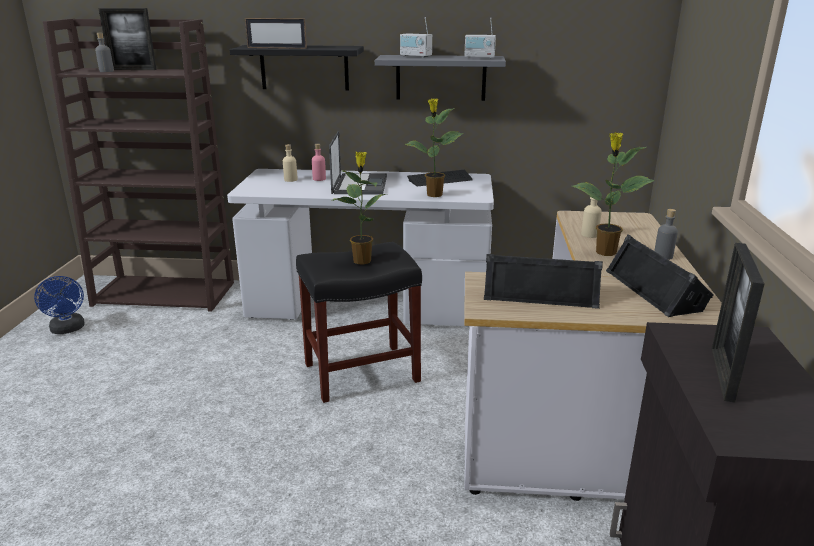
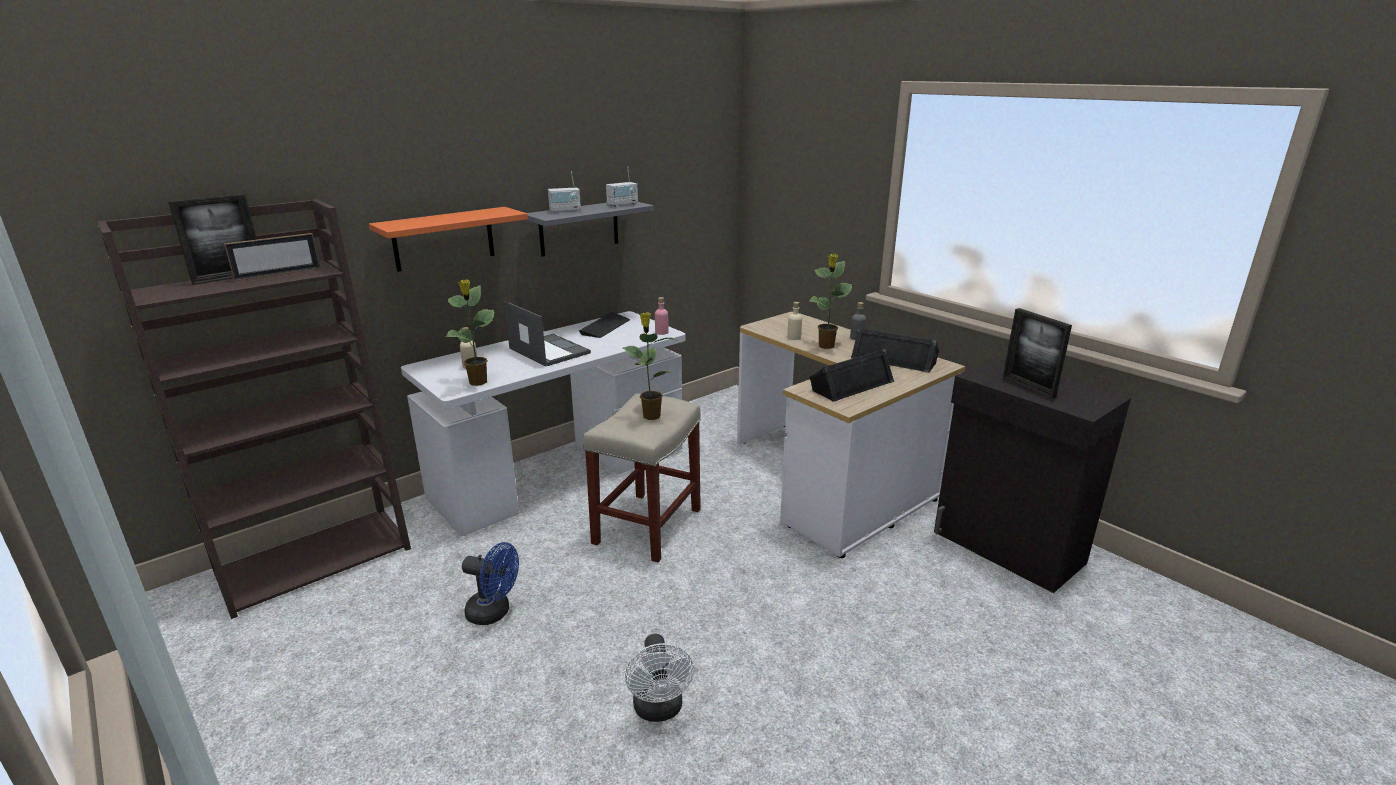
camera: 45 degrees left, 0 degrees up
blue fan [34,276,85,334] -> blue fan moved to [462,542,519,625]
grey bottle [95,33,114,72] -> none
black shelf [229,45,364,90] -> orange shelf [369,207,528,272]
picture frame [245,18,307,49] -> picture frame moved to [224,233,320,281]
black stool [296,242,422,403] -> beige stool [583,393,701,562]
pink bottle [312,144,326,181] -> pink bottle moved to [655,297,669,335]
potted plant [404,98,463,197] -> potted plant moved to [445,279,494,386]
none -> white fan [625,634,694,722]

